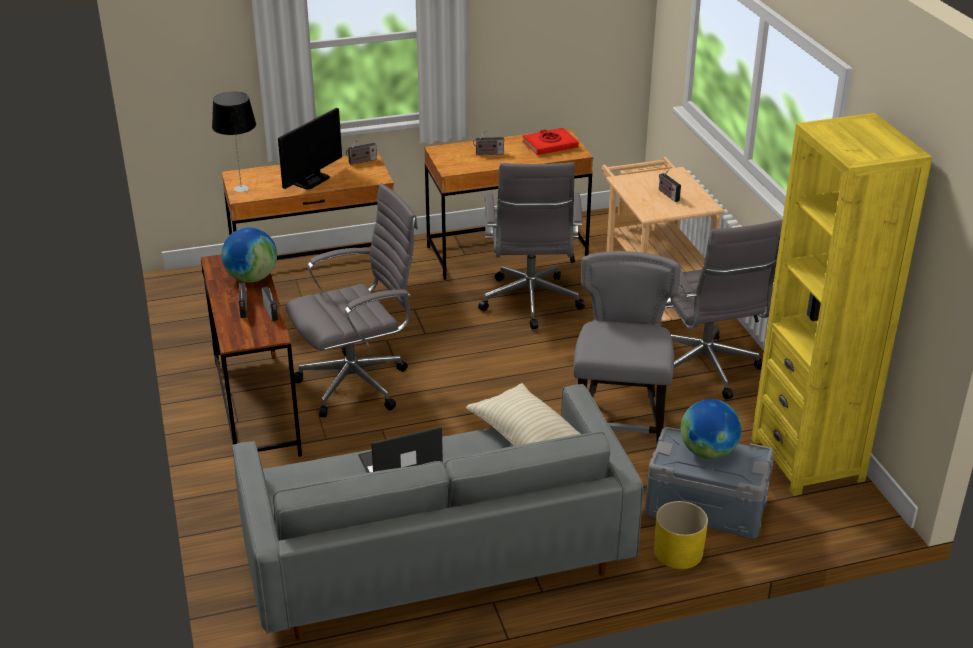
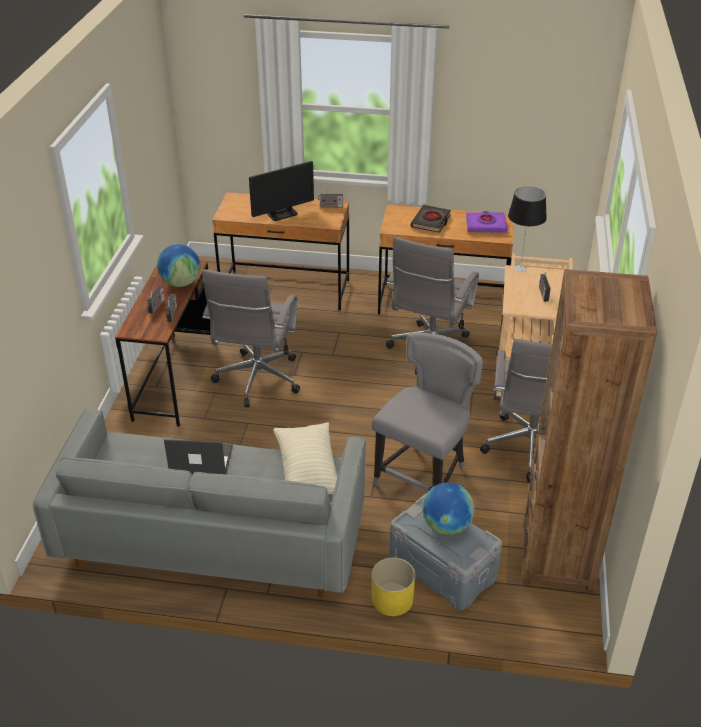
camera: 25 degrees right, 5 degrees up
table lamp [212,92,256,192] -> table lamp moved to [508,187,547,272]
grey office chair [285,183,418,417] -> grey office chair turned 105 degrees clockwise [202,269,300,407]
radio [473,130,504,155] -> black book [411,205,451,233]
red book [523,128,579,155] -> purple book [466,211,507,233]
yellow bookcase [752,113,932,496] -> brown bookcase [522,269,657,593]

